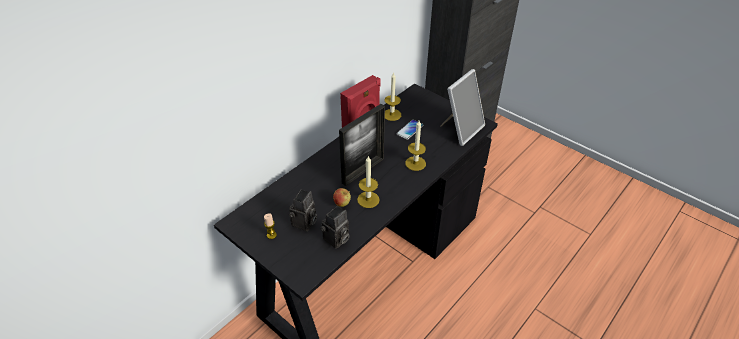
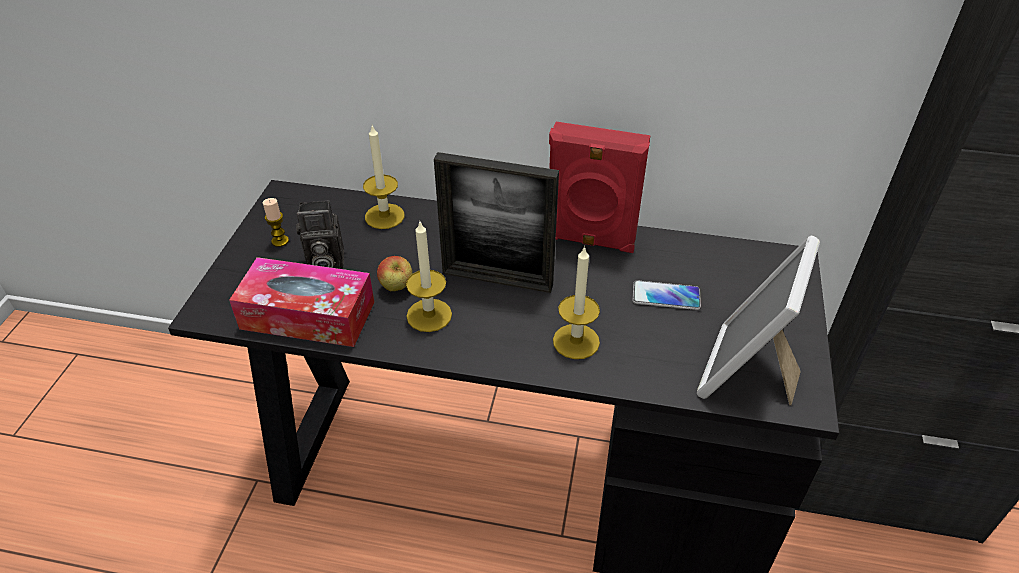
camera: 60 degrees right, 0 degrees up
camera [320,206,349,249] -> tissue box [229,257,374,347]
candle [385,73,401,121] -> candle moved to [363,125,405,229]
picture frame [440,69,485,146] -> picture frame turned 105 degrees clockwise [697,236,820,405]

